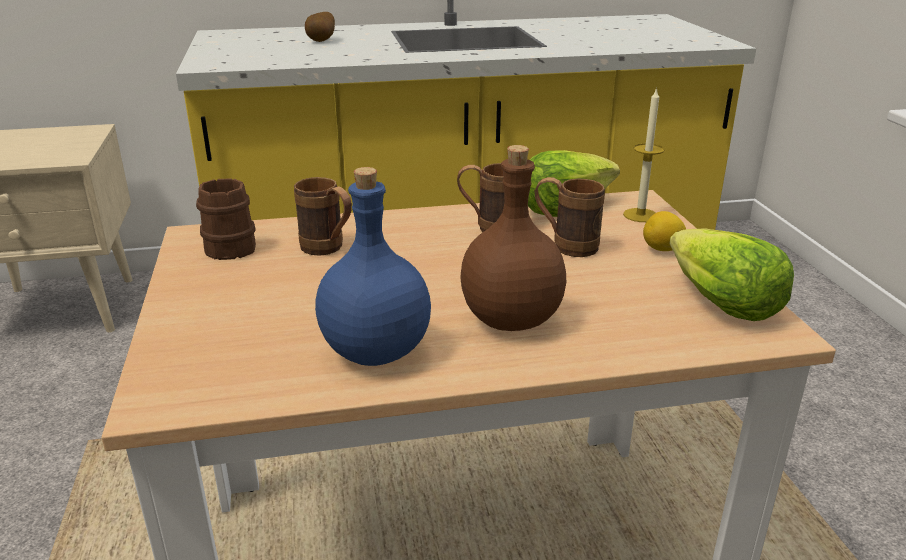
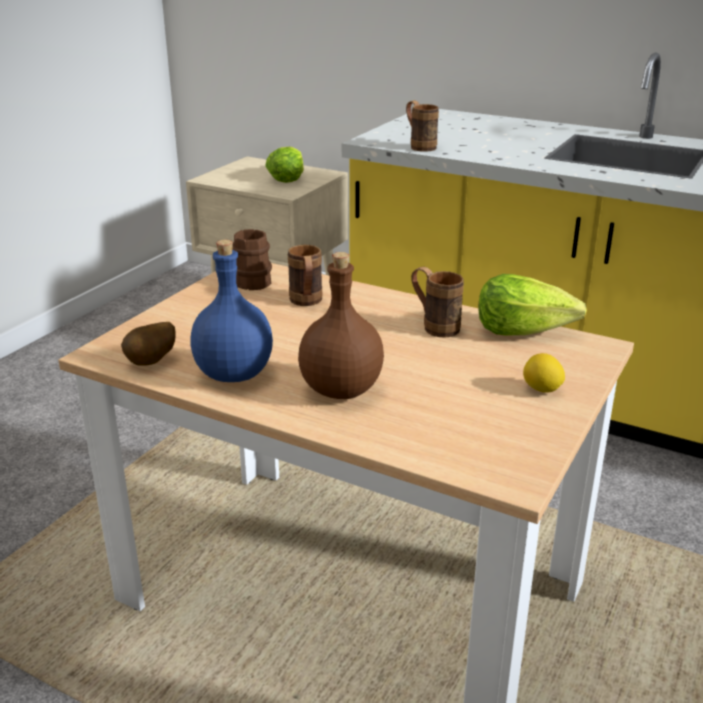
camera: 40 degrees right, 0 degrees up
potato [305,12,335,42] -> potato moved to [121,322,176,366]
brown mug [535,177,605,257] -> brown mug moved to [406,100,439,152]
candle [623,87,665,222] -> none
lettuce [669,229,794,321] -> lettuce moved to [265,147,304,183]

